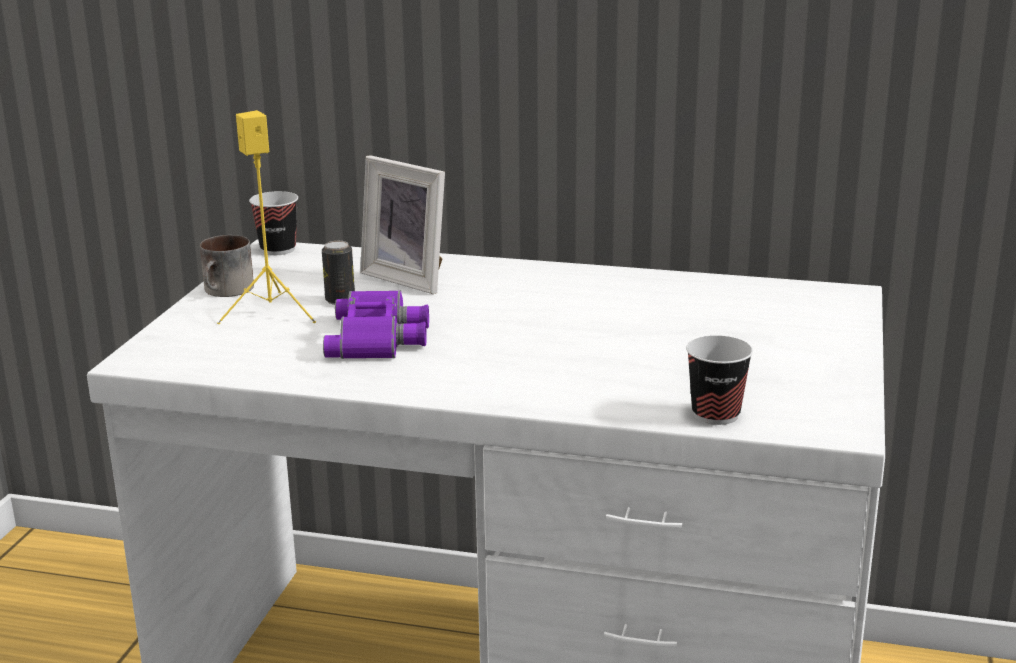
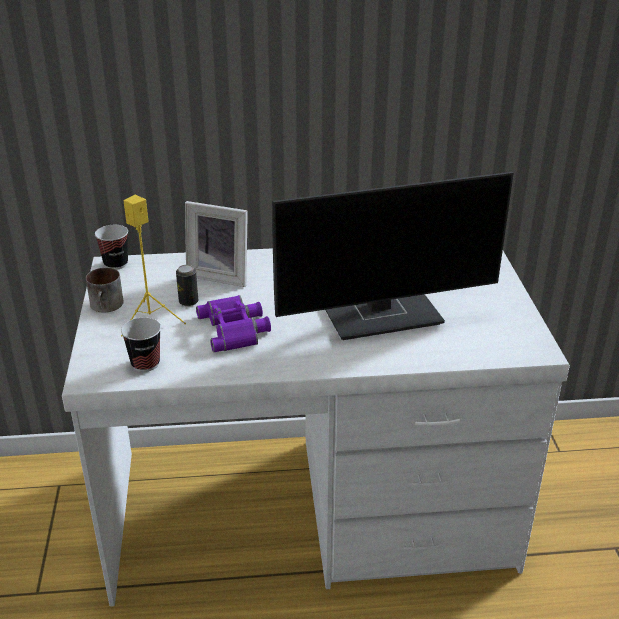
camera: 20 degrees left, 10 degrees up
cup [686,335,753,425] -> cup moved to [121,317,161,372]
none -> monitor [272,172,514,340]

